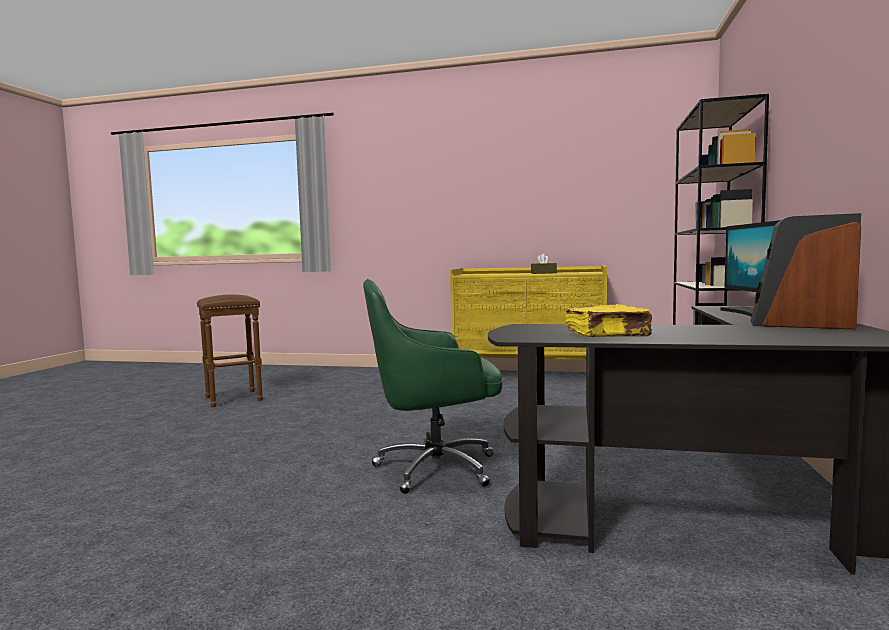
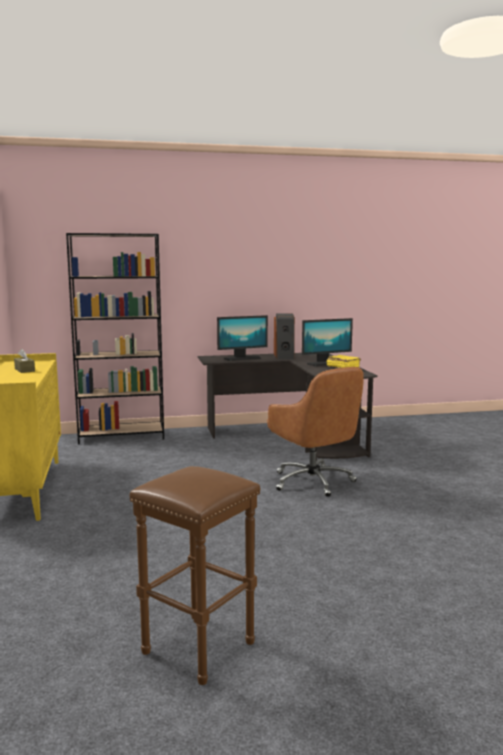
camera: 115 degrees left, 5 degrees up
green office chair [363,279,503,494] -> brown office chair [267,367,364,497]
none -> monitor [302,318,353,366]

